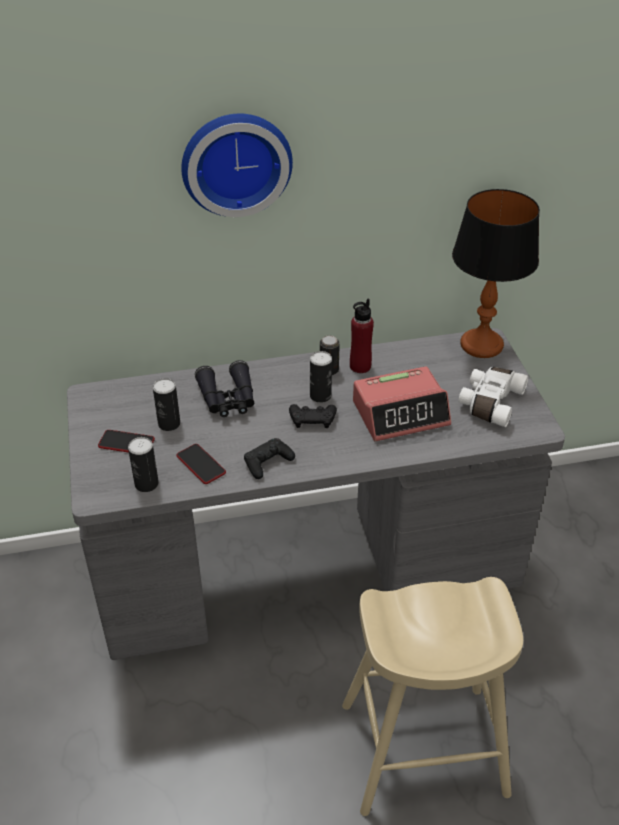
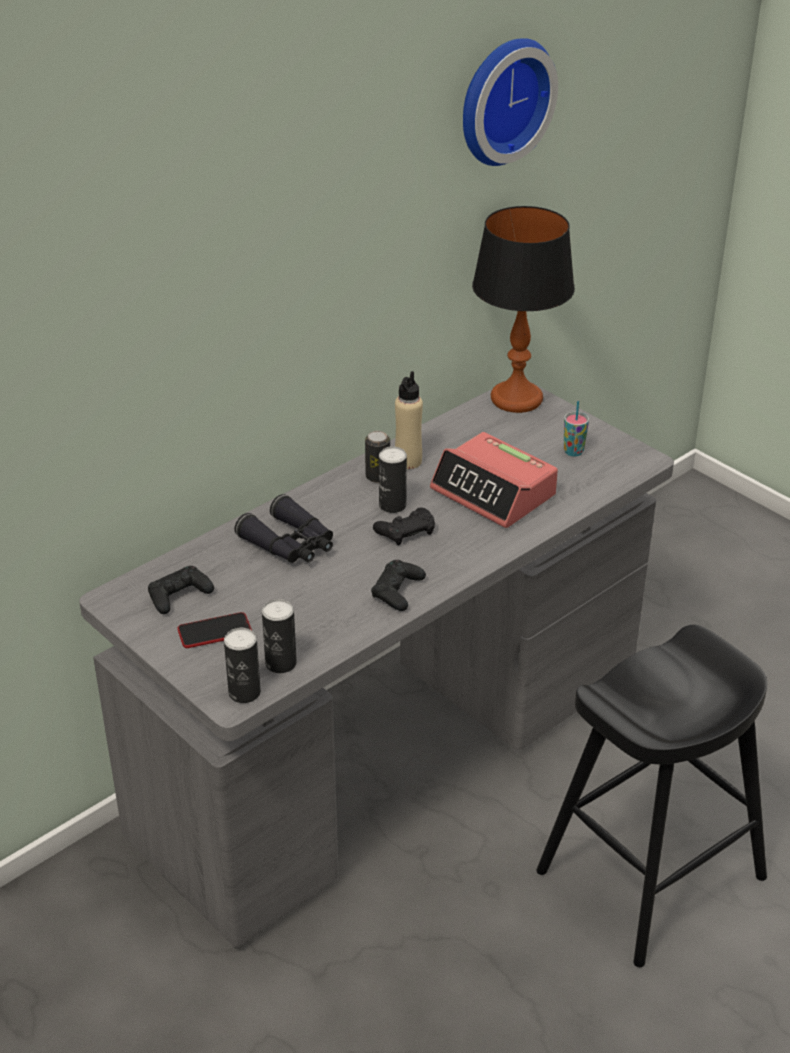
camera: 30 degrees left, 5 degrees down
can [153,378,180,431] -> can moved to [224,628,261,703]
phone [176,444,226,484] -> none
wall clock [181,114,293,217] -> wall clock moved to [463,38,558,166]
beige stool [342,577,523,816] -> black stool [536,625,767,967]
red bottle [350,299,374,373] -> beige bottle [395,371,423,469]
alarm clock [353,366,451,441] -> alarm clock turned 90 degrees clockwise [430,432,558,528]
white binoculars [458,367,529,427] -> cup [564,401,589,457]
none -> black game controller [148,566,214,614]

